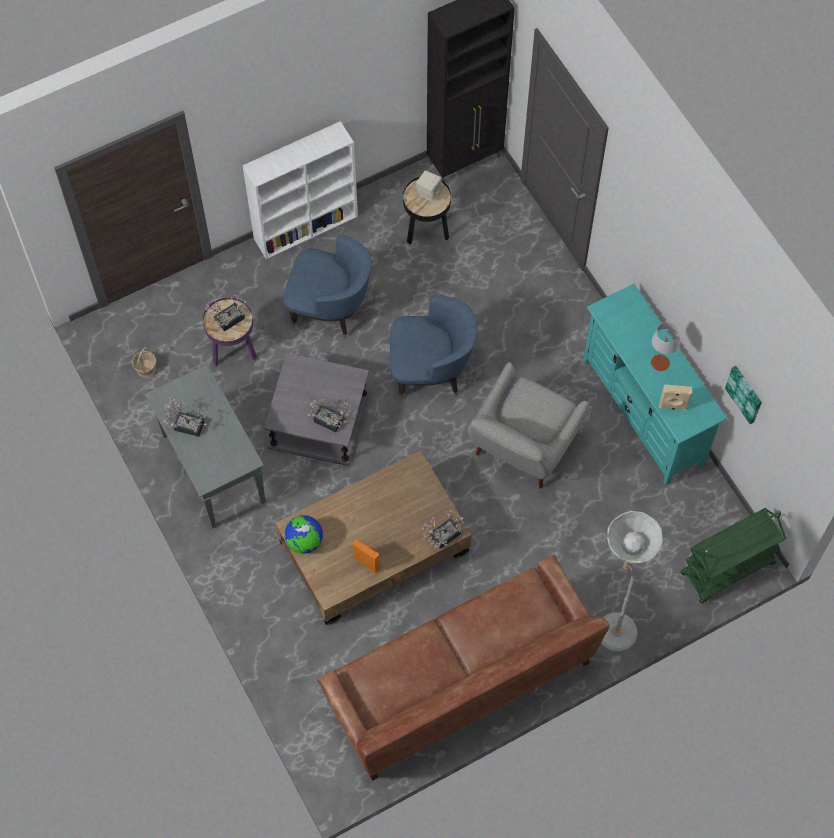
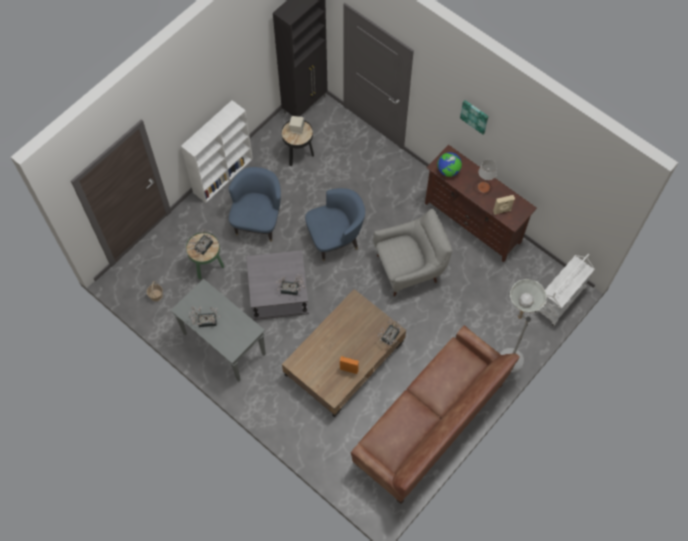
camera: 20 degrees left, 0 degrees up
purple side table [203,298,257,366] -> green side table [186,232,224,280]
blue armchair [283,234,372,339] -> blue armchair turned 75 degrees counterclockwise [229,167,281,242]
globe [284,515,323,554] -> globe moved to [437,152,462,177]
grey armchair [468,362,589,489] -> grey armchair turned 120 degrees counterclockwise [373,209,452,296]
turquoise tv stand [583,284,728,485] -> brown tv stand [425,145,537,262]
green cart [681,508,786,604] -> white cart [535,254,595,326]
picture [725,366,762,424] -> picture moved to [460,100,489,134]

